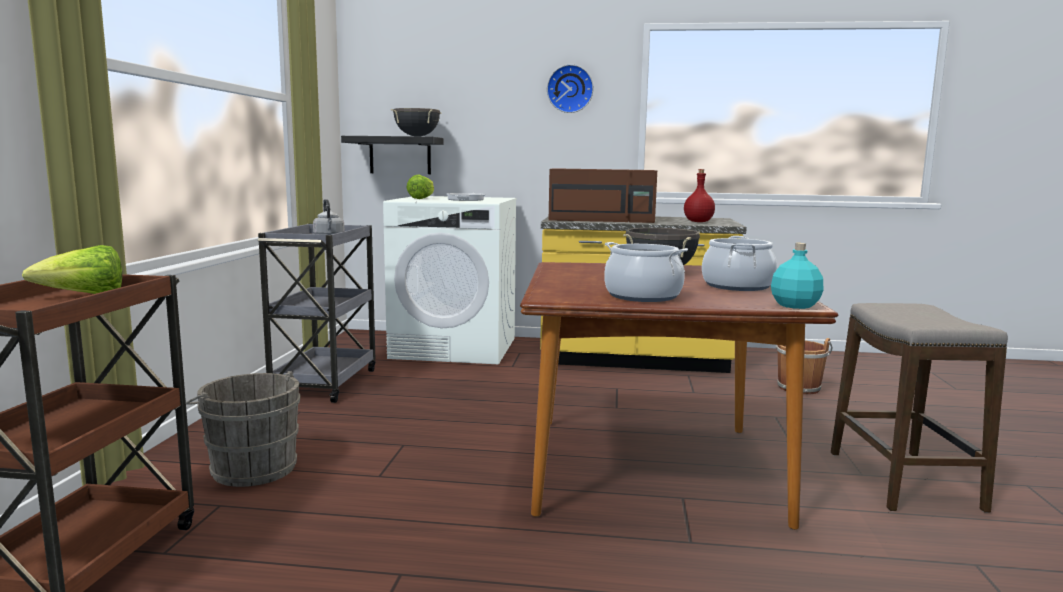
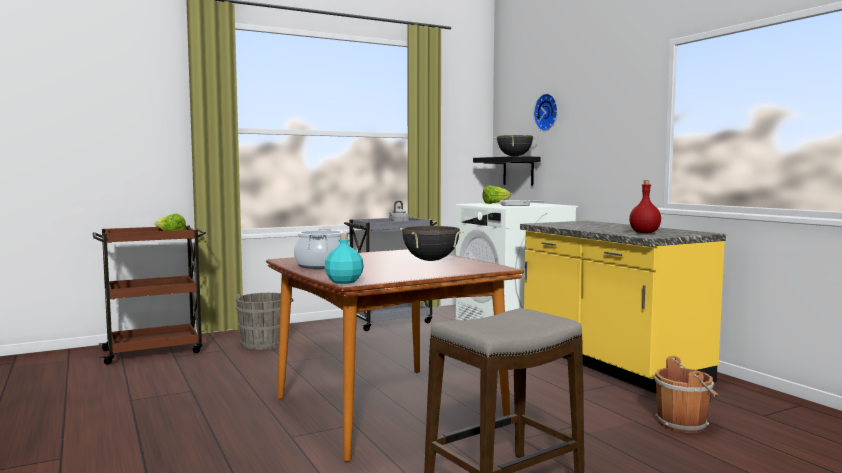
camera: 55 degrees right, 5 degrees down
wall clock [547,64,594,113] -> wall clock moved to [534,94,558,131]
brown microwave [549,168,657,223] -> none
cooking pot [702,236,777,291] -> none

